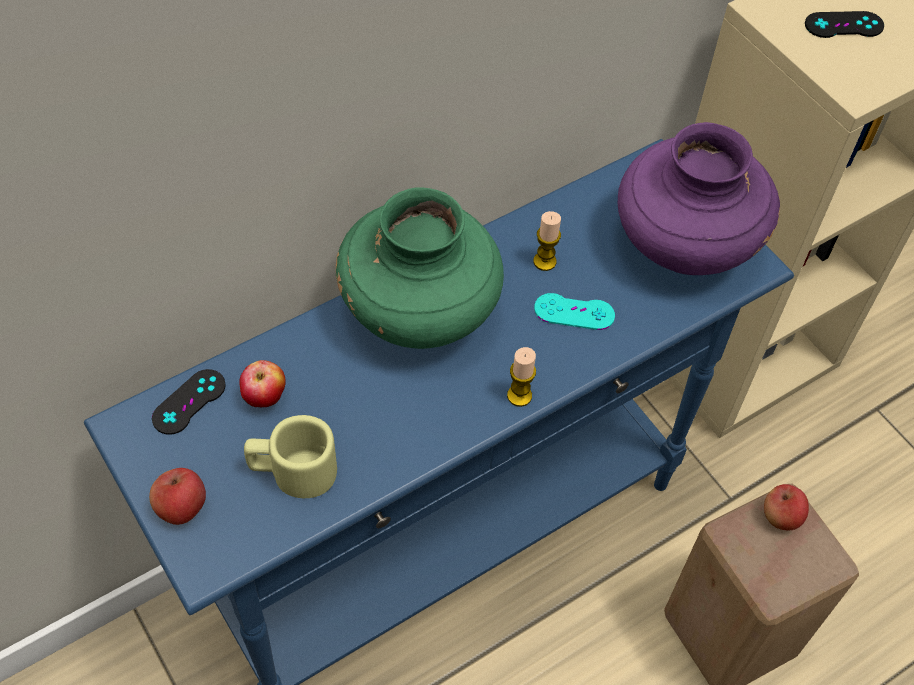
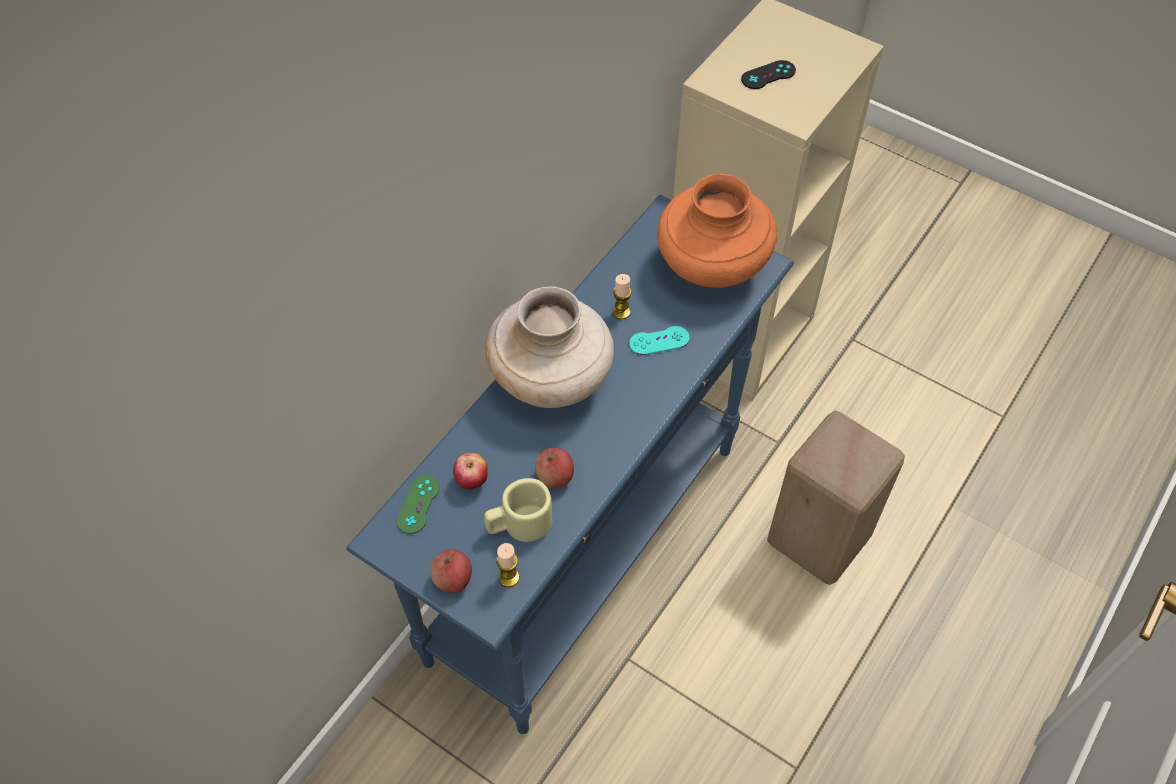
camera: 20 degrees left, 0 degrees up
black game controller [152,369,226,435] -> green game controller [396,475,440,534]
green vase [336,187,504,349] -> beige vase [486,287,614,408]
candle [507,347,536,407] -> candle moved to [496,543,519,587]
purple vase [618,122,780,275] -> orange vase [657,174,778,288]
apple [764,484,809,530] -> apple moved to [535,447,574,488]

